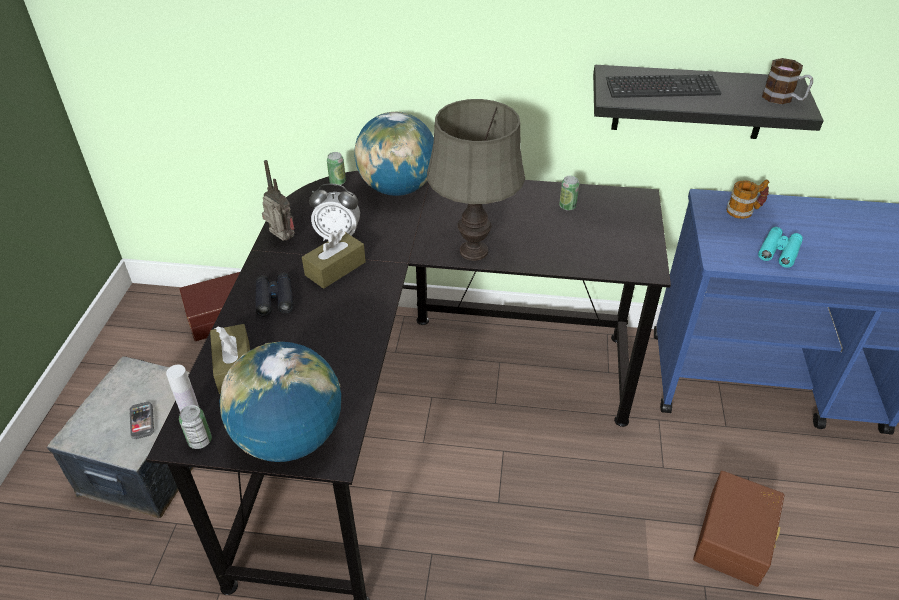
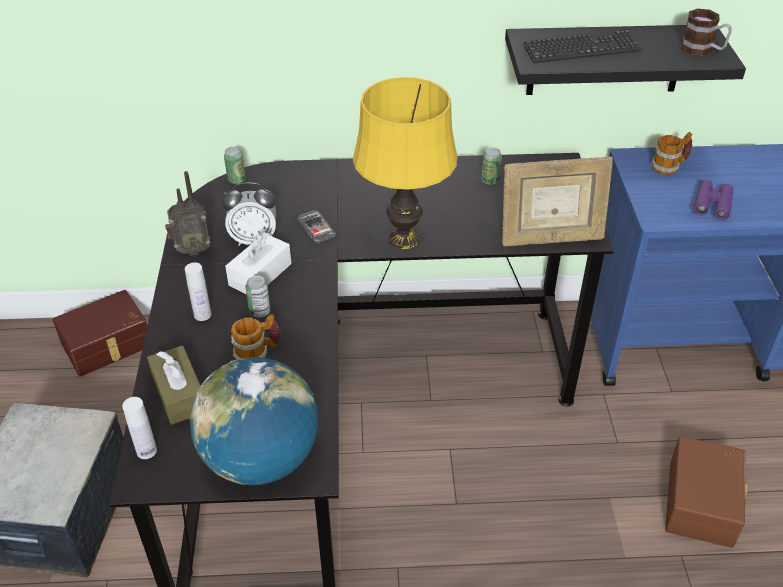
camera: 10 degrees left, 0 degrees up
phone [130,402,154,439] -> phone moved to [298,210,336,243]
can [179,405,212,449] -> can moved to [246,276,271,318]
black binoculars [256,272,293,316] -> white bottle [185,262,211,321]
radio [262,160,295,241] -> radio turned 135 degrees clockwise [165,171,210,256]
brown tissue box [302,230,366,289] -> white tissue box [225,232,291,294]
globe [354,112,434,196] -> none
grey table lamp [427,99,525,261] -> yellow table lamp [353,77,458,249]
turquoise binoculars [758,227,803,268] -> purple binoculars [693,180,733,220]
none -> mug [231,314,281,360]
none -> picture frame [502,157,613,246]

